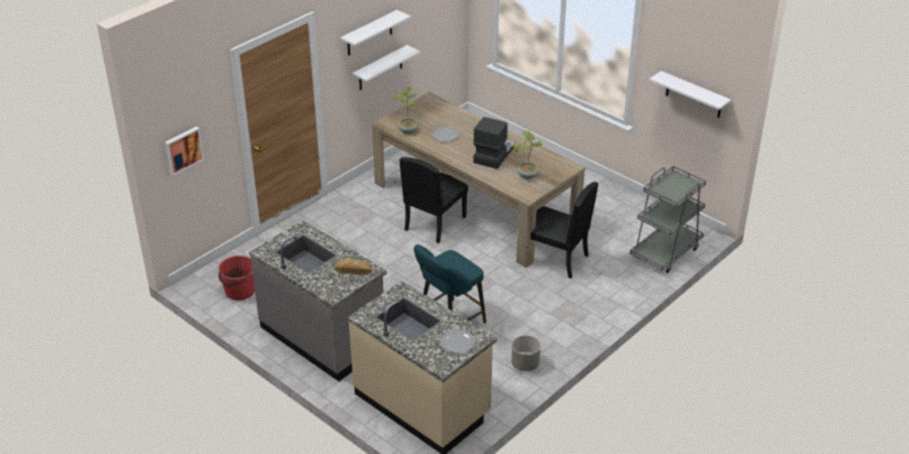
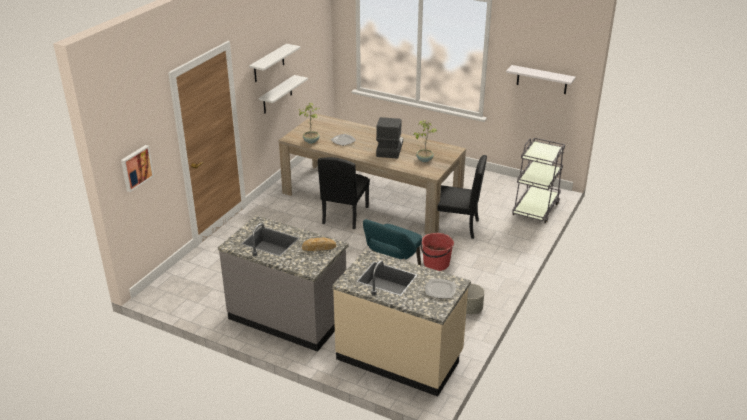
camera: 15 degrees left, 5 degrees down
red bucket [218,255,255,300] -> red bucket moved to [420,233,454,271]

